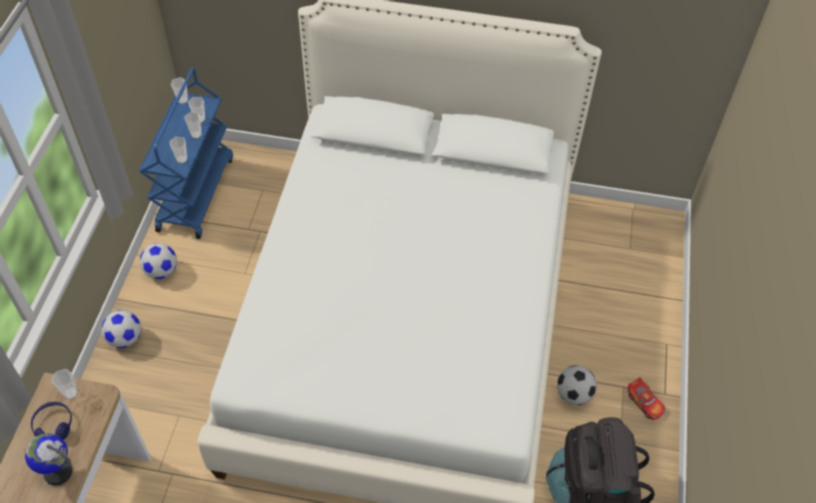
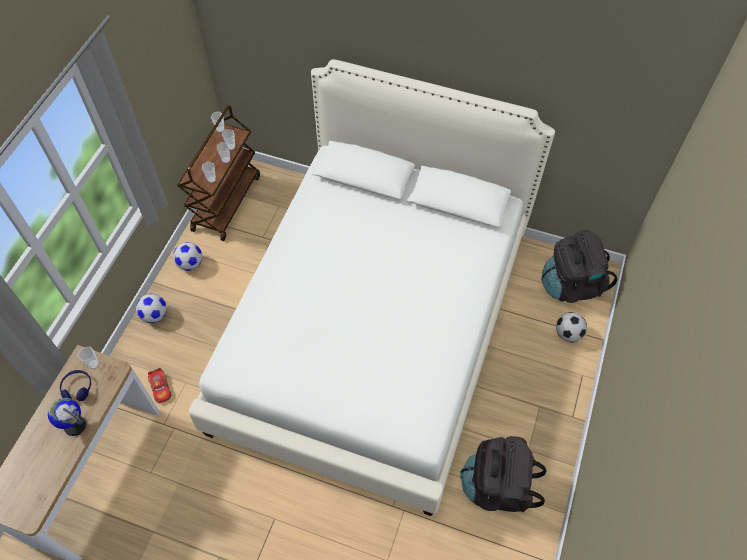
camera: 10 degrees right, 5 degrees up
blue cart [139,68,233,239] -> brown cart [177,105,260,241]
football [557,365,597,405] -> football moved to [556,312,587,342]
toy car [627,377,665,420] -> toy car moved to [148,368,171,403]
none -> black backpack [541,230,617,303]

